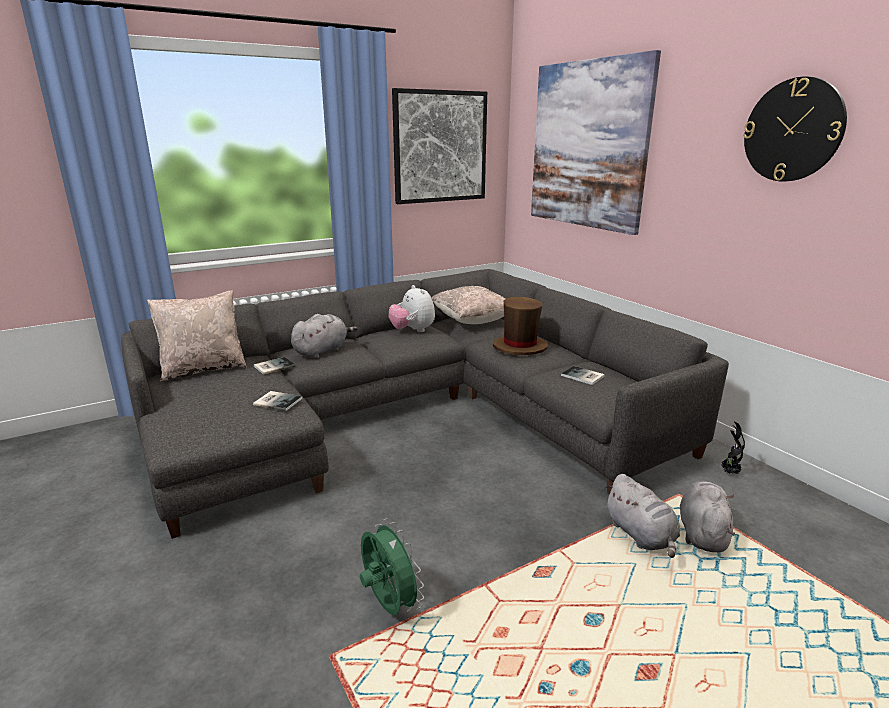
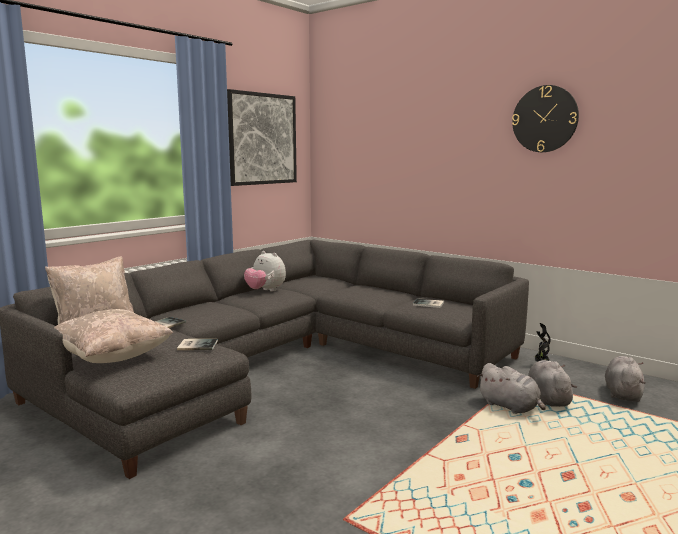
camera: 20 degrees left, 10 degrees down
grey plush toy [291,314,357,358] -> grey plush toy moved to [605,356,645,402]
green fan [360,518,424,615] -> none
beige pillow [431,286,506,324] -> beige pillow moved to [54,309,173,363]
brown hat [493,297,548,355] -> none
picture [531,50,661,235] -> none

